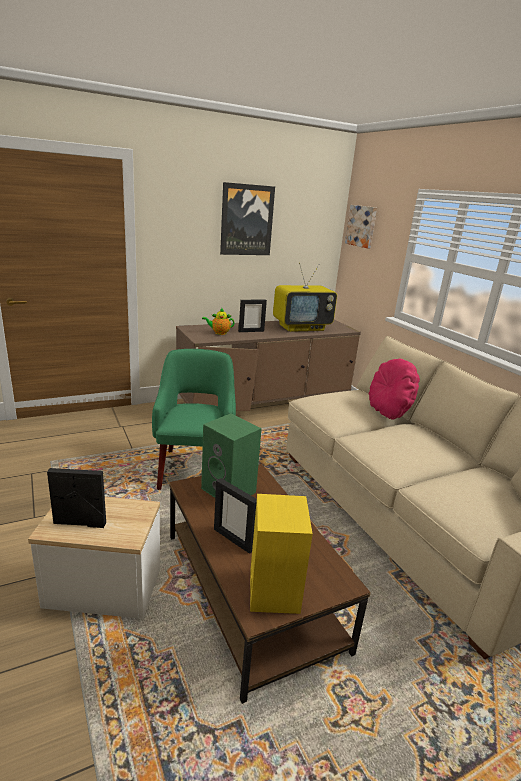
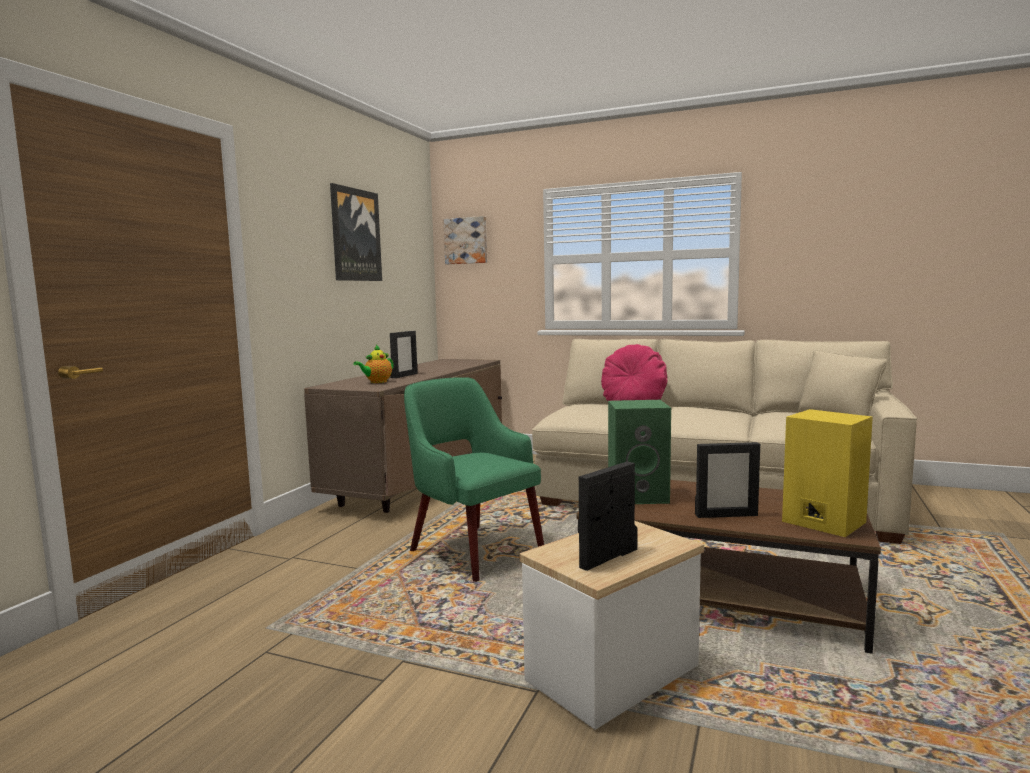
camera: 40 degrees left, 15 degrees down
television [273,263,337,332] -> none

